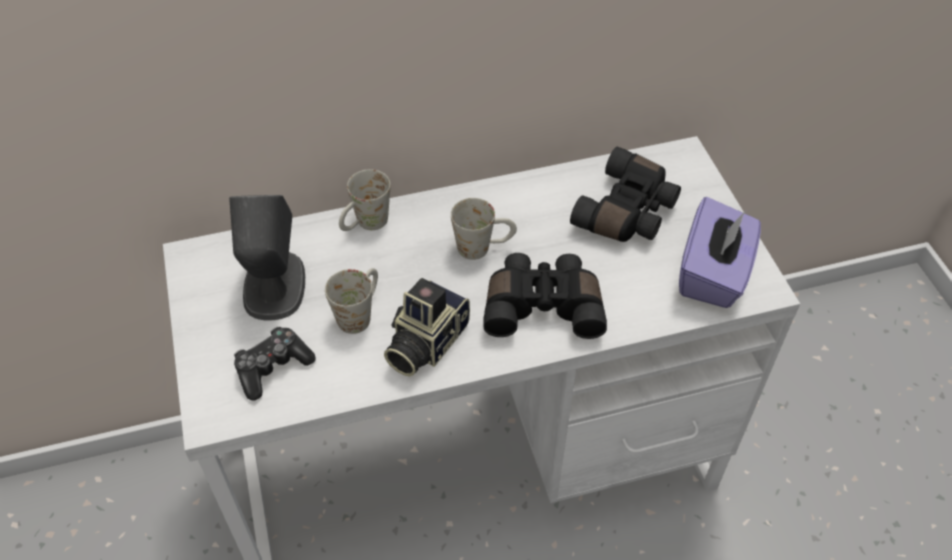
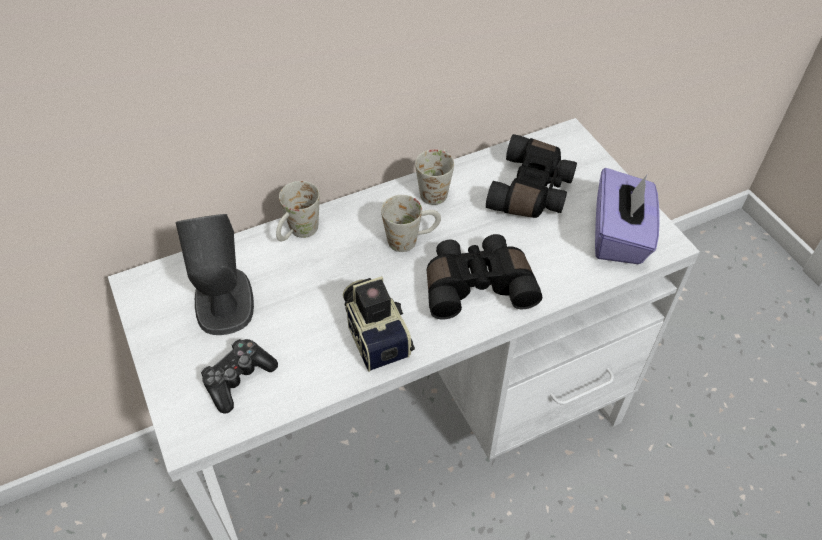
camera: 10 degrees left, 0 degrees up
white mug [325,268,378,334] -> white mug moved to [415,149,454,205]
camera [384,278,470,377] -> camera turned 135 degrees clockwise [343,276,415,372]

